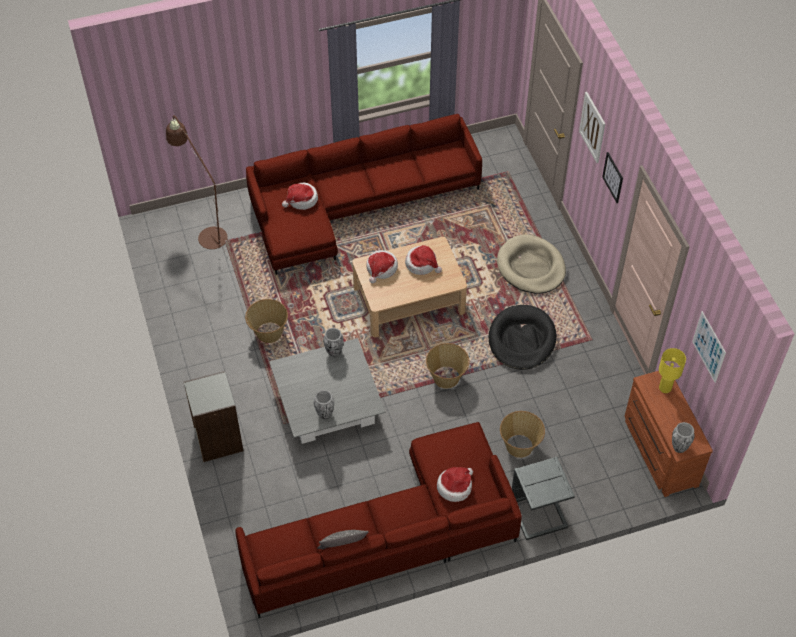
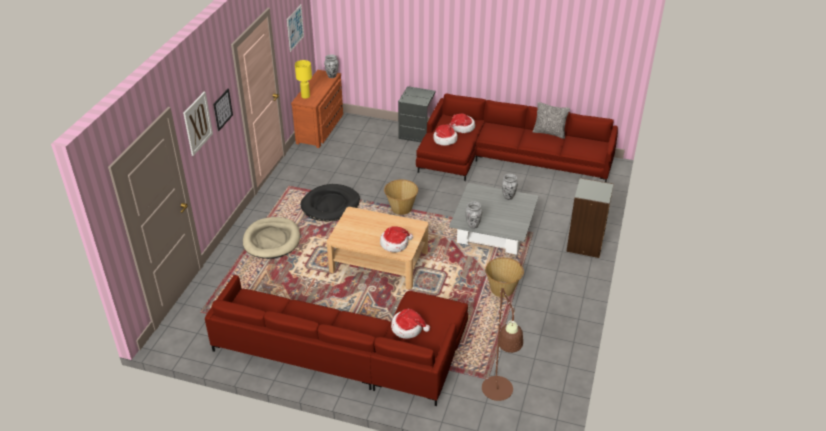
camera: 145 degrees left, 15 degrees down
hat [405,245,442,275] -> hat moved to [433,124,457,146]
basket [500,411,545,458] -> none

